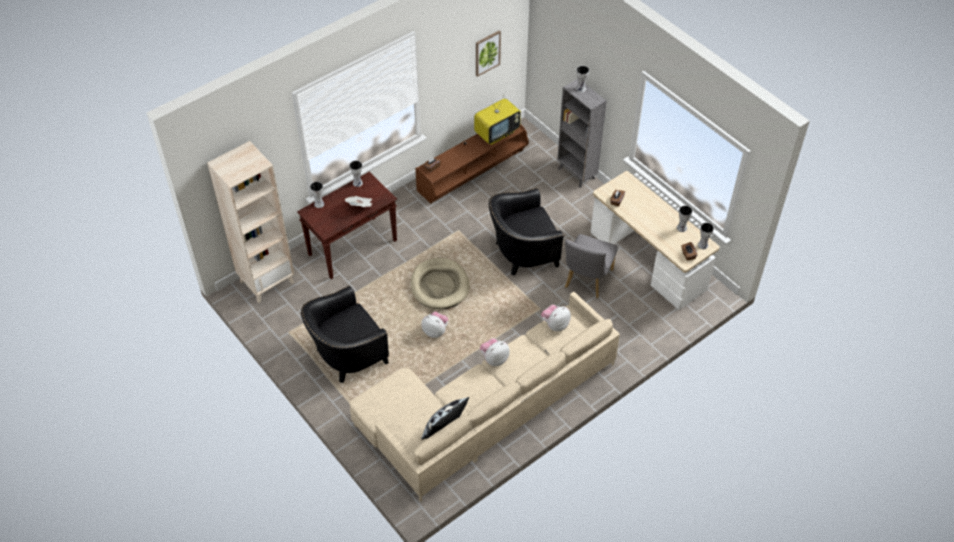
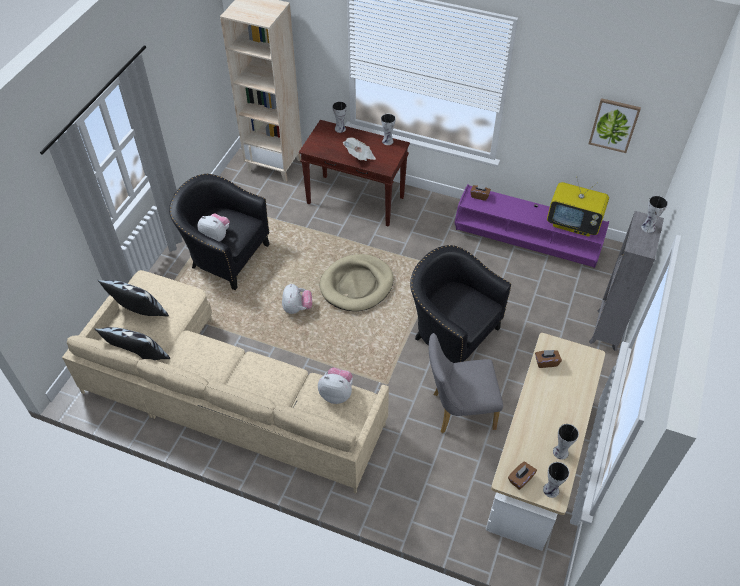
camera: 60 degrees right, 0 degrees up
brown tv stand [415,124,529,204] -> purple tv stand [455,184,609,268]
plush toy [480,338,510,366] -> plush toy moved to [197,214,230,242]
none -> pillow [97,280,169,317]

